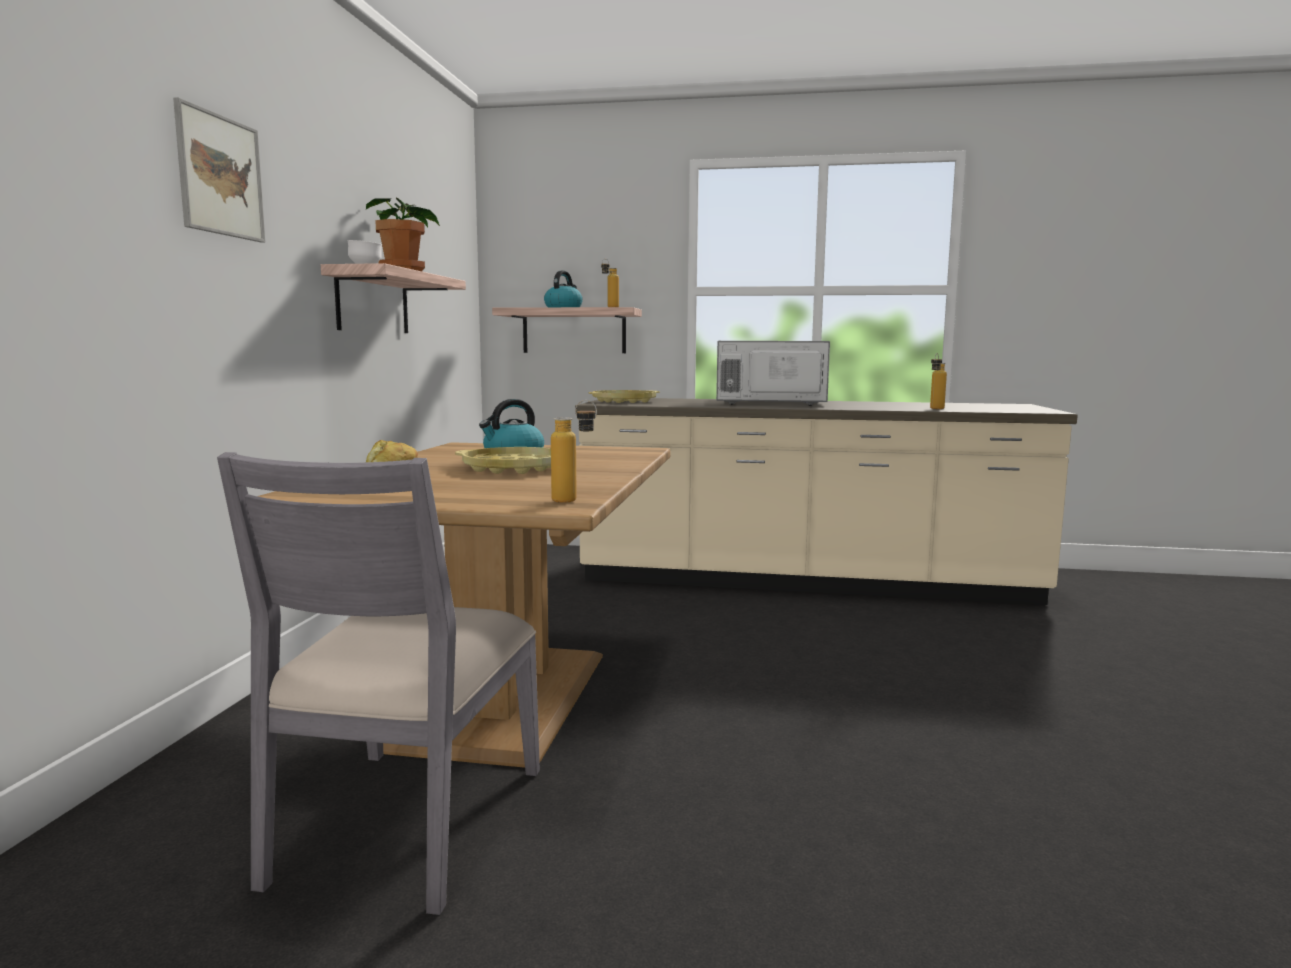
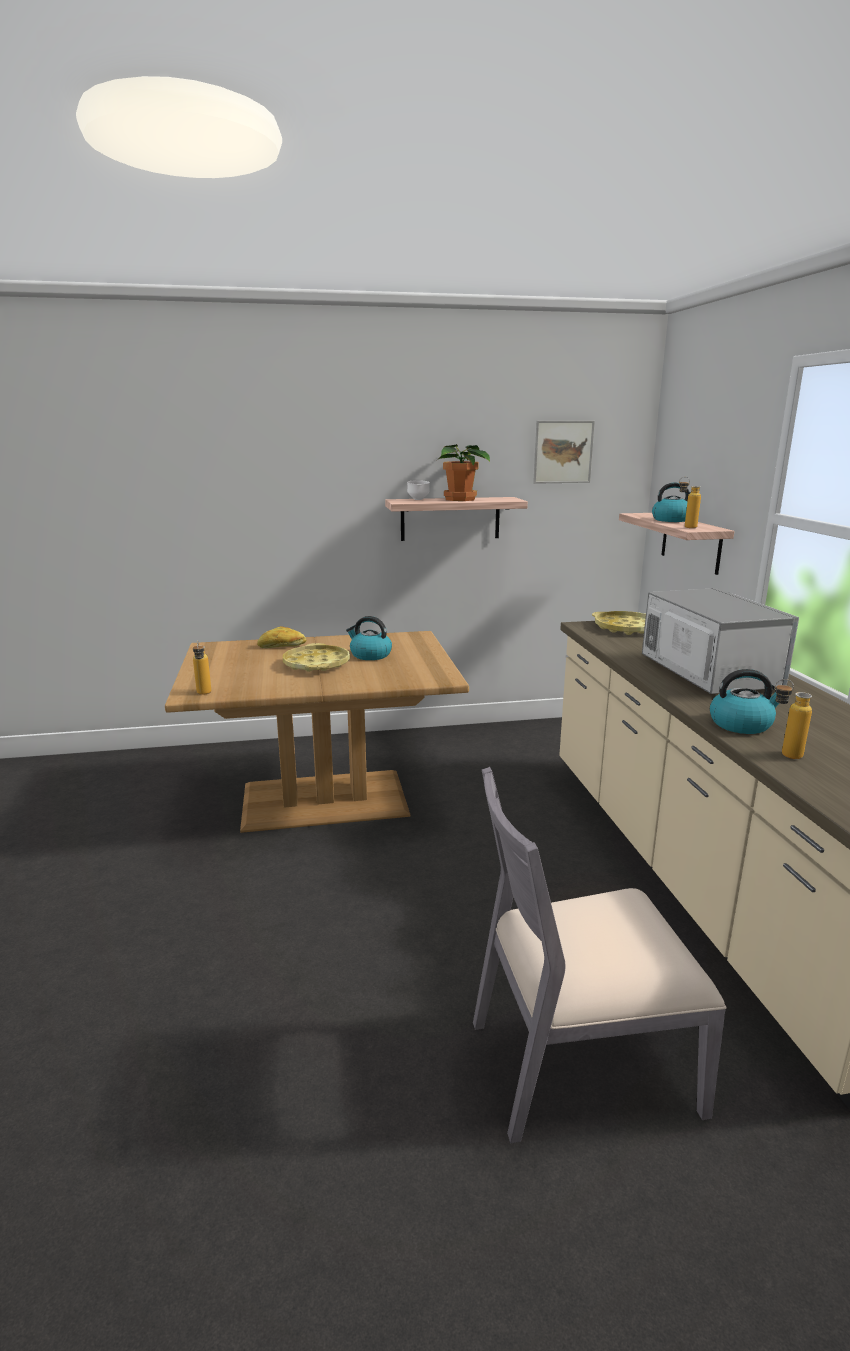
camera: 70 degrees right, 10 degrees up
picture [173,97,265,242] -> picture moved to [533,421,595,484]
grey chair [217,452,540,915] -> grey chair moved to [473,767,727,1144]
none -> kettle [710,669,779,734]

